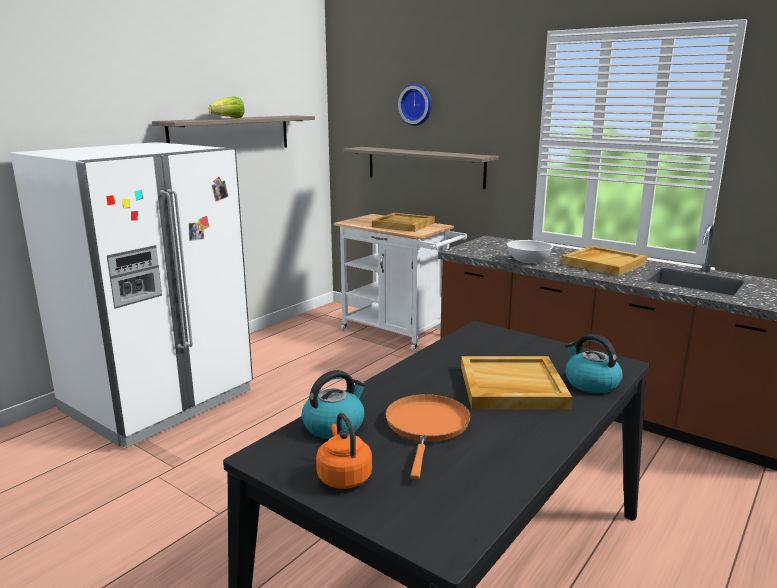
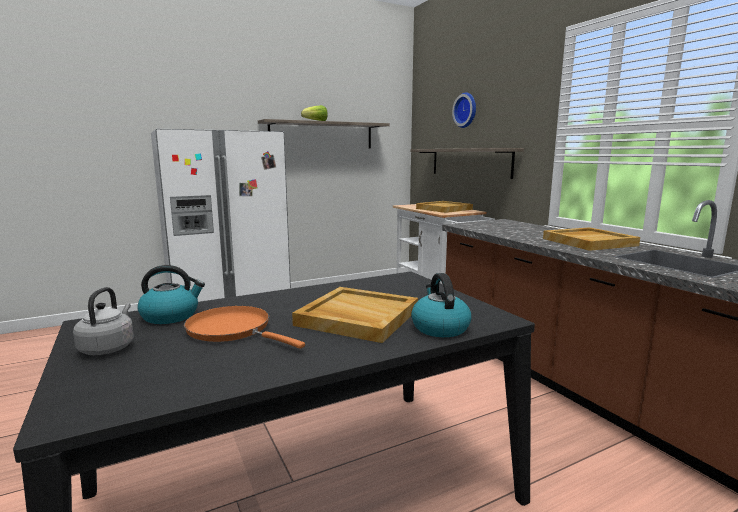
camera: 25 degrees right, 5 degrees down
orange kettle [316,413,372,489] -> grey kettle [73,287,134,355]
orange frying pan [385,394,471,479] -> orange frying pan turned 90 degrees counterclockwise [184,306,305,349]
white bowl [506,240,554,263] -> none

